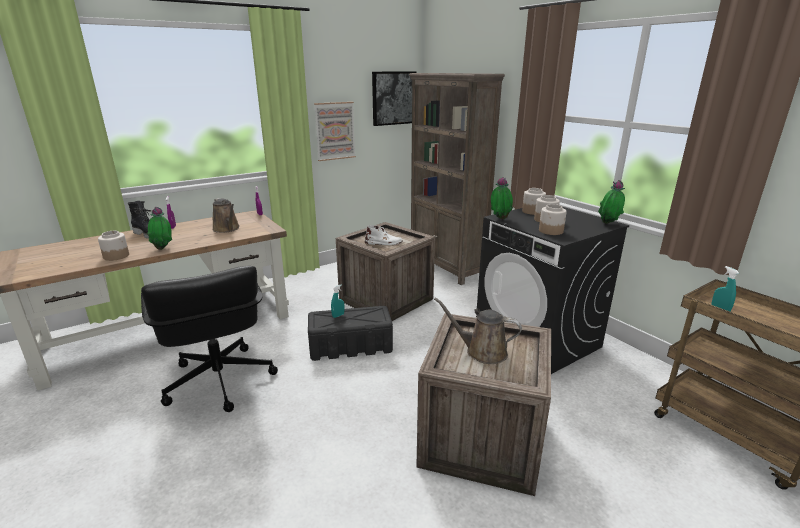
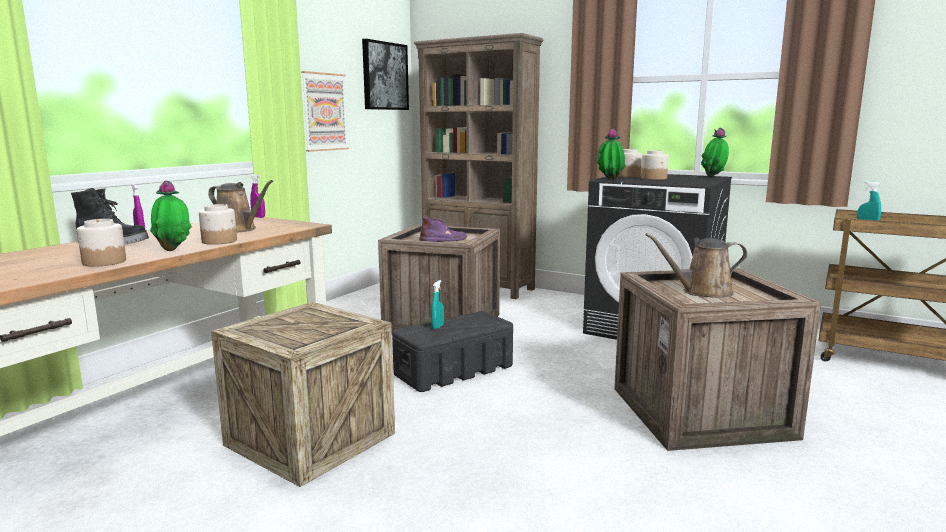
camera: 25 degrees left, 10 degrees down
black office chair [141,266,278,412] -> crate [211,302,395,487]
white boot [365,225,403,245] -> purple boot [419,218,467,242]
jar [539,204,567,235] -> jar moved to [199,204,237,245]

